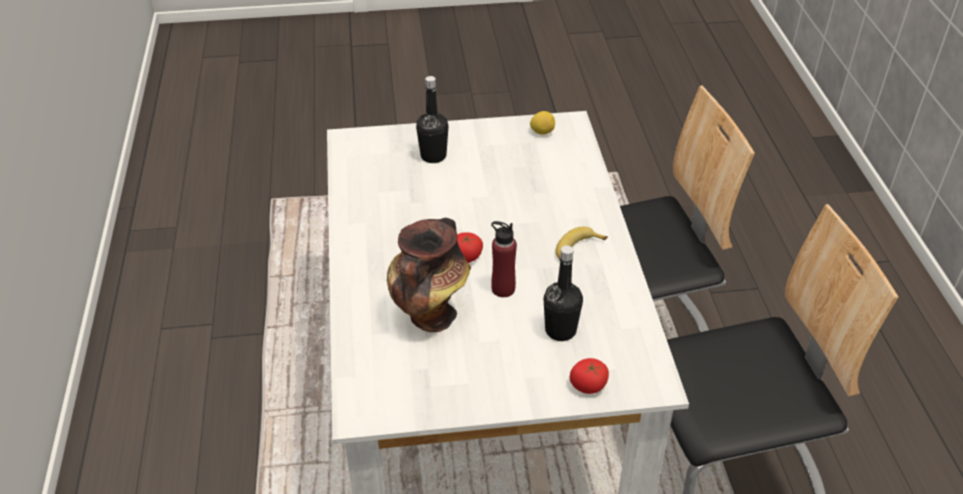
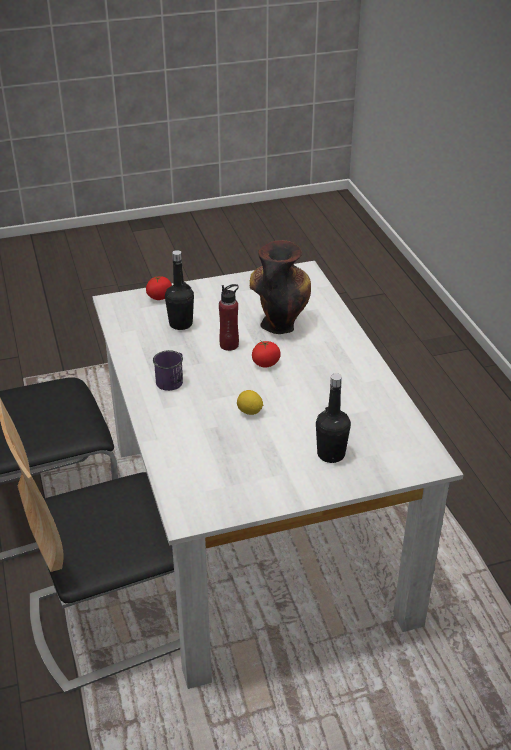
camera: 170 degrees right, 5 degrees down
lemon [530,111,555,135] -> lemon moved to [237,390,263,415]
banana [556,227,608,260] -> purple mug [153,350,183,391]

